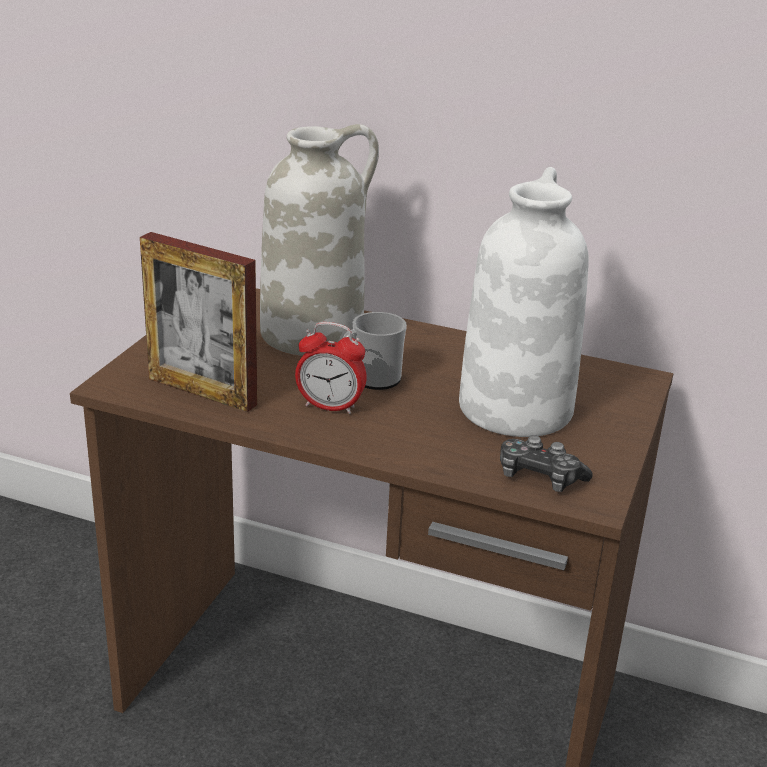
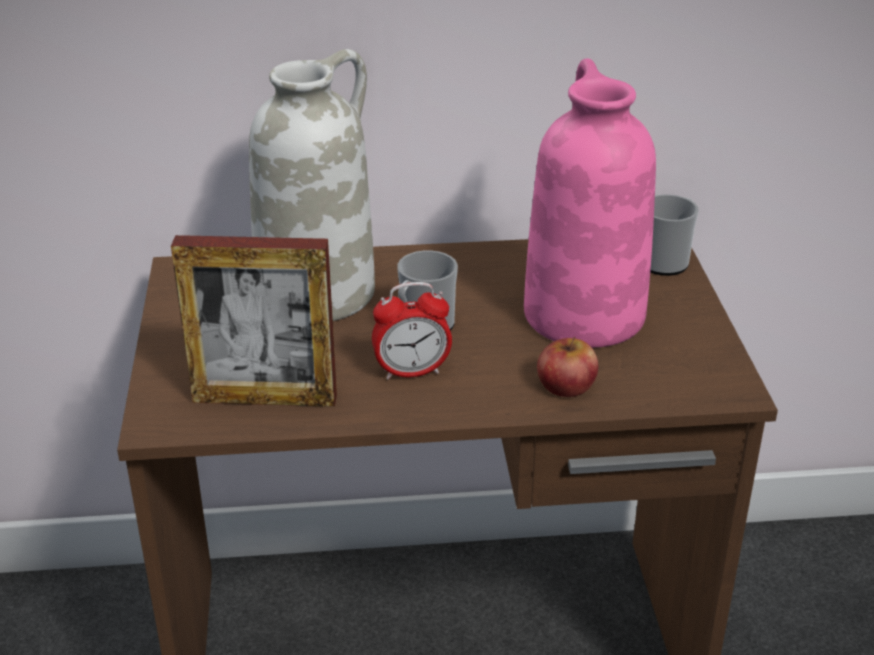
camera: 25 degrees left, 5 degrees up
white vase [459,167,589,437] -> pink vase [524,58,656,348]
game controller [500,435,593,492] -> none
none -> apple [537,337,598,397]
none -> mug [650,194,699,276]

